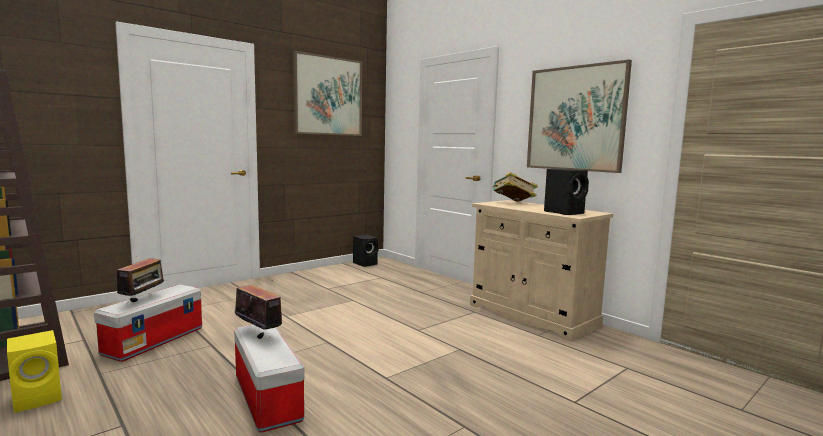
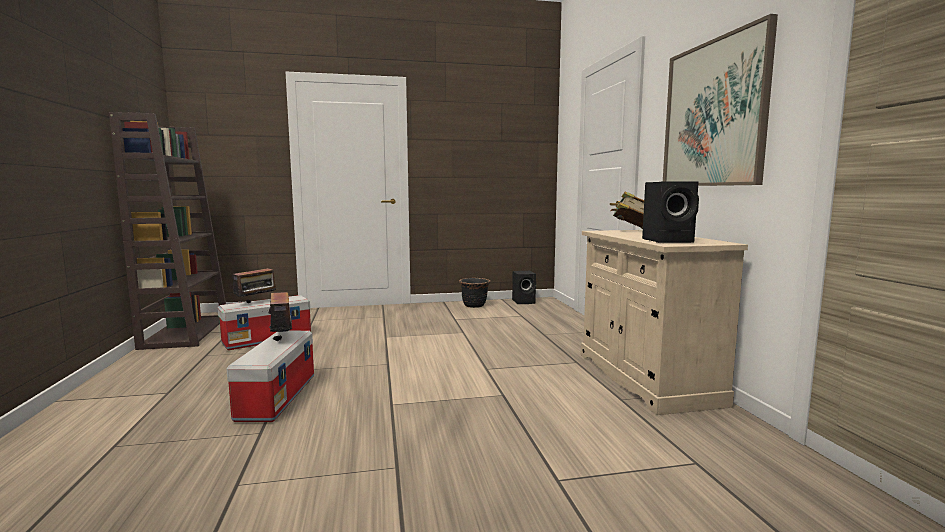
camera: 30 degrees right, 0 degrees up
yellow speaker [7,330,62,413] -> none
picture [293,51,362,136] -> none
none -> black planter [459,278,491,308]

